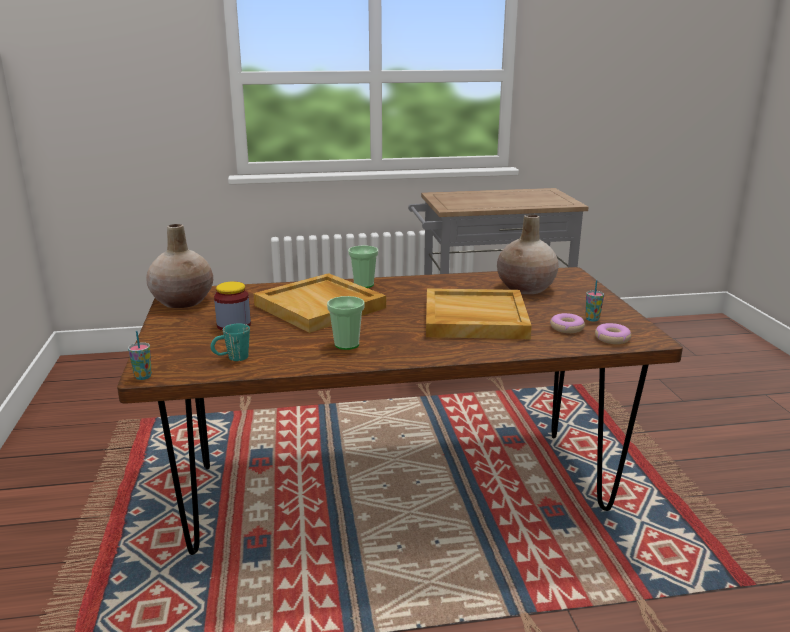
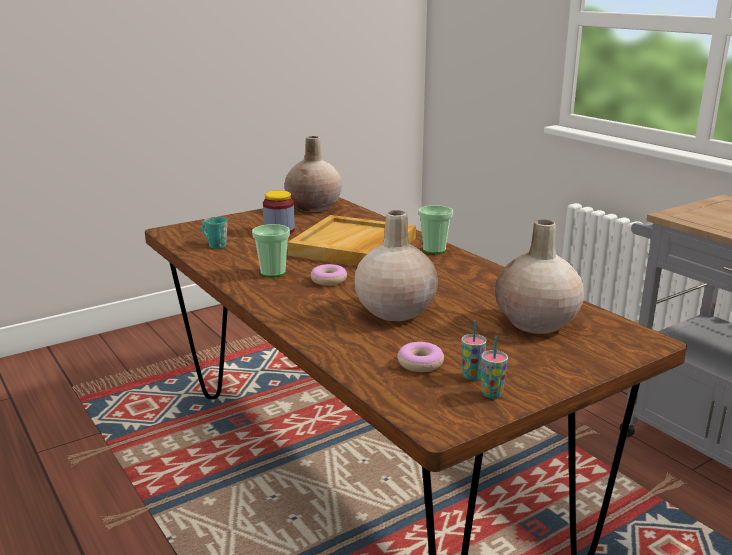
camera: 65 degrees right, 0 degrees up
cup [128,331,152,380] -> cup moved to [481,337,508,399]
beige tray [426,288,532,339] -> beige vase [354,210,438,321]
donut [595,323,631,344] -> donut moved to [311,264,347,286]

